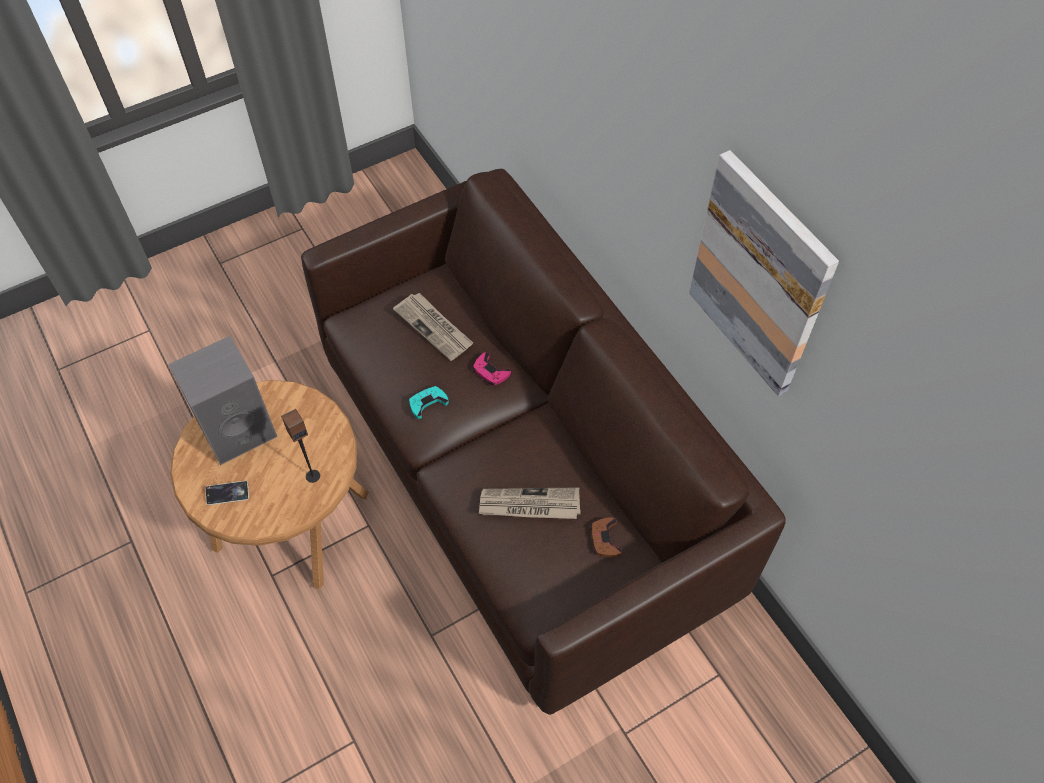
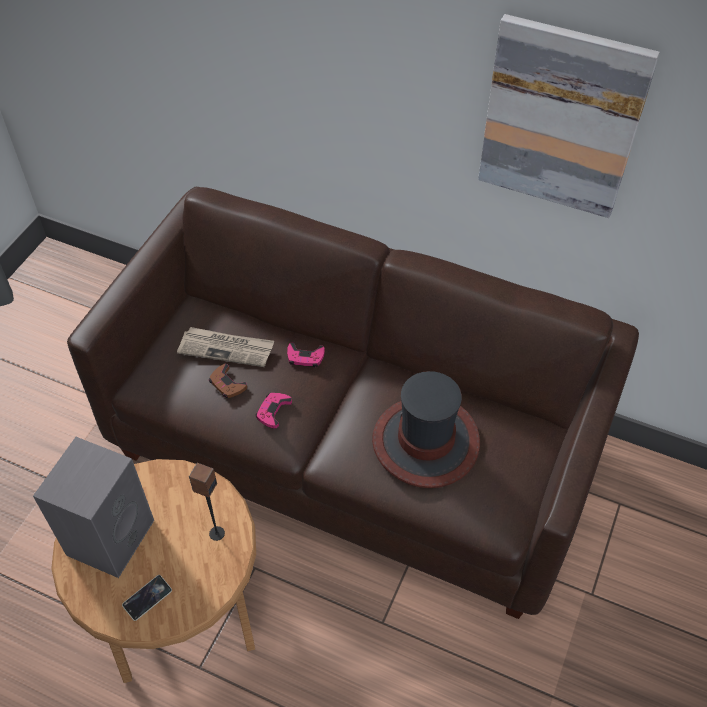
camera: 35 degrees left, 5 degrees down
turquoise game controller [409,386,449,419] -> pink game controller [256,393,292,429]
newspaper [479,487,581,519] -> hat [372,371,480,488]
brown game controller [590,517,622,557] -> brown game controller moved to [209,364,247,398]

